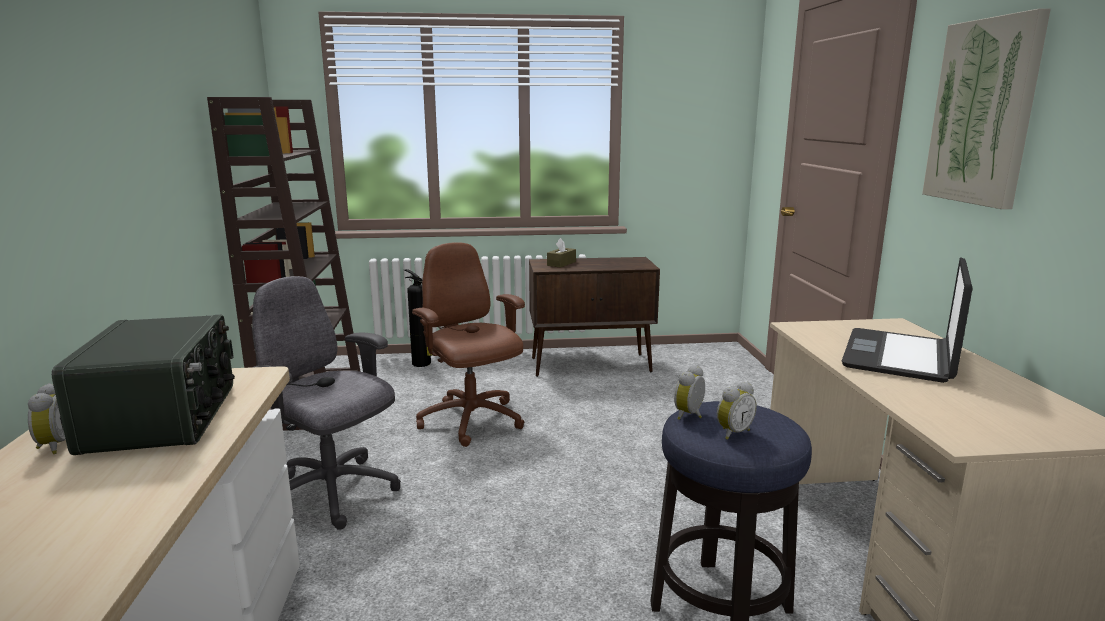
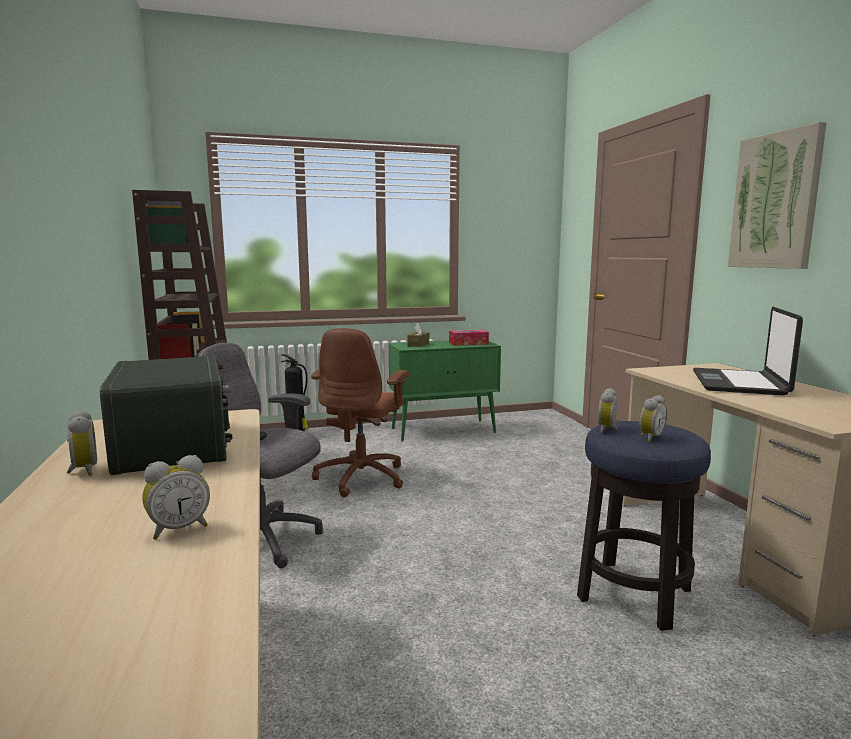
camera: 10 degrees left, 5 degrees down
brown office chair [412,242,525,447] -> brown office chair turned 120 degrees counterclockwise [311,328,409,497]
brown cabinet [529,257,660,377] -> green cabinet [389,340,501,441]
none -> alarm clock [142,455,210,540]
none -> tissue box [449,330,489,346]

